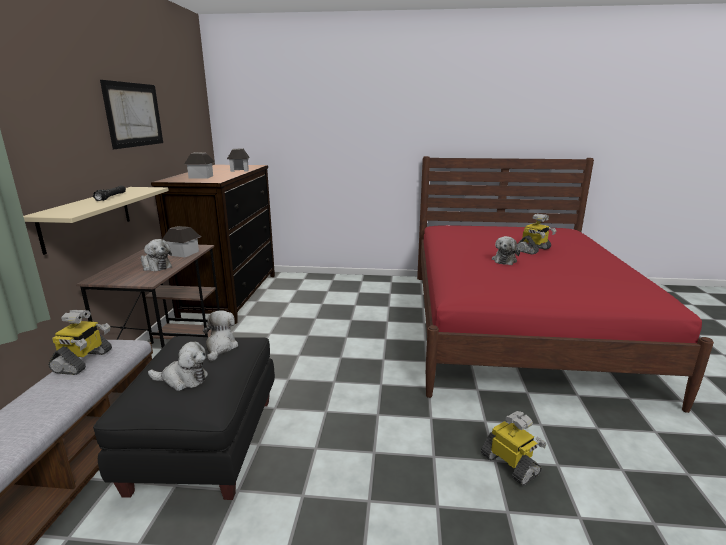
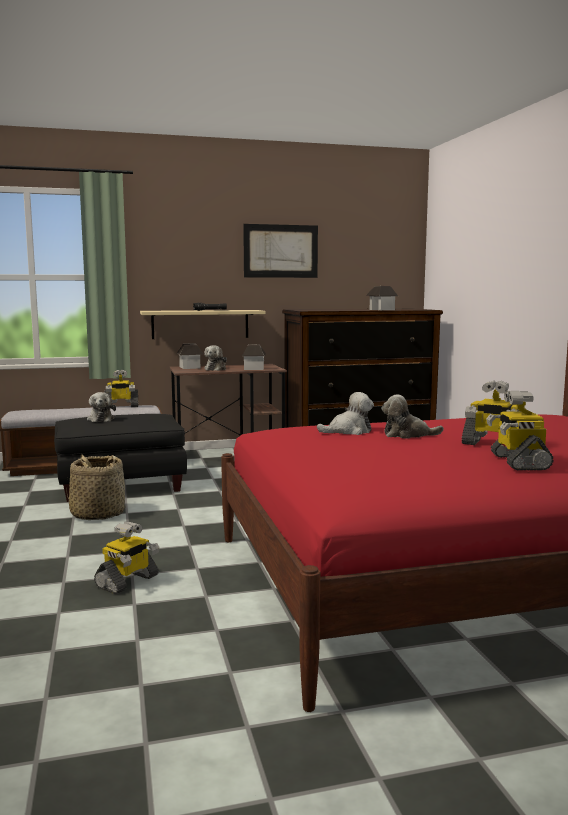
camera: 70 degrees right, 10 degrees down
toy house [184,152,215,178] -> toy house moved to [177,343,204,369]
plush toy [203,310,238,361] -> plush toy moved to [317,392,374,435]
none -> basket [66,454,126,520]
none -> toy robot [486,391,553,470]

